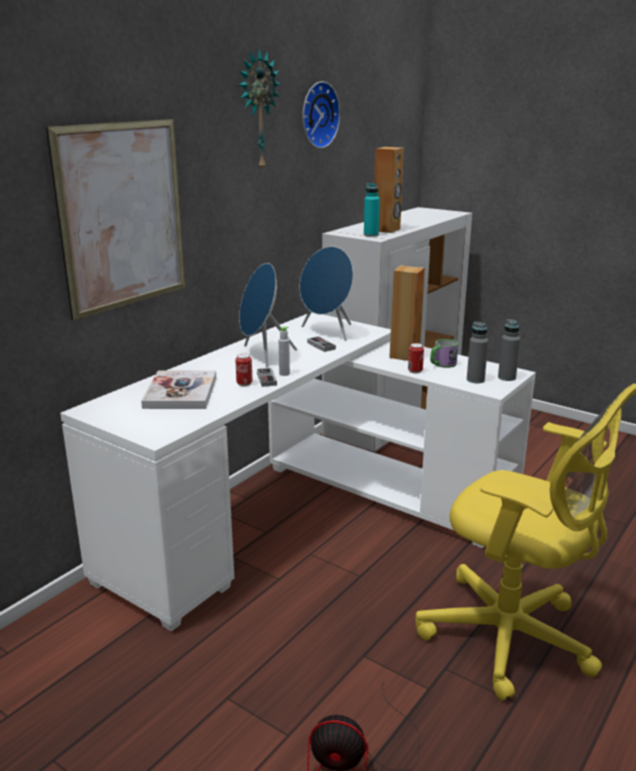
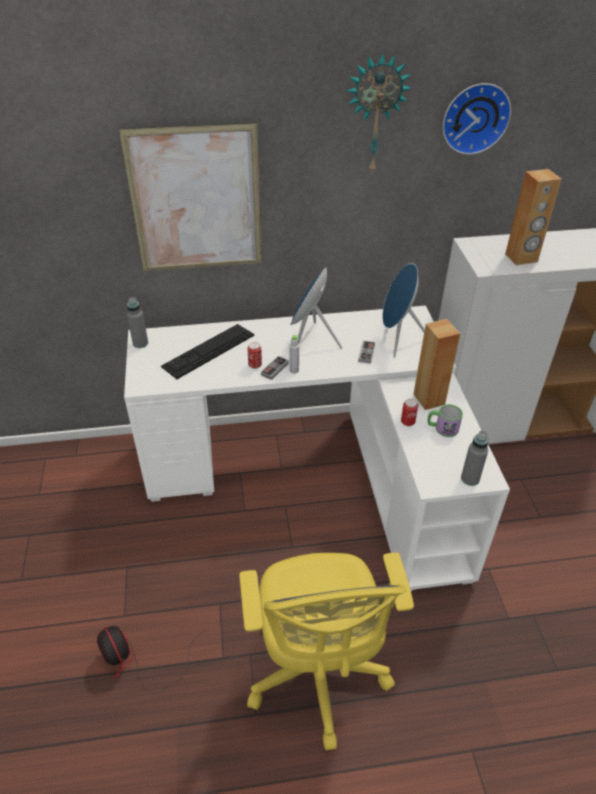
camera: 45 degrees right, 20 degrees up
book [141,370,216,409] -> keyboard [161,324,254,379]
turquoise bottle [364,183,380,237] -> none
grey bottle [467,321,488,383] -> grey bottle moved to [127,297,148,348]

